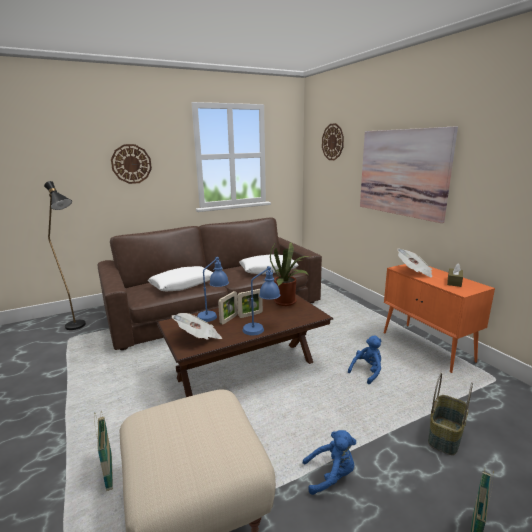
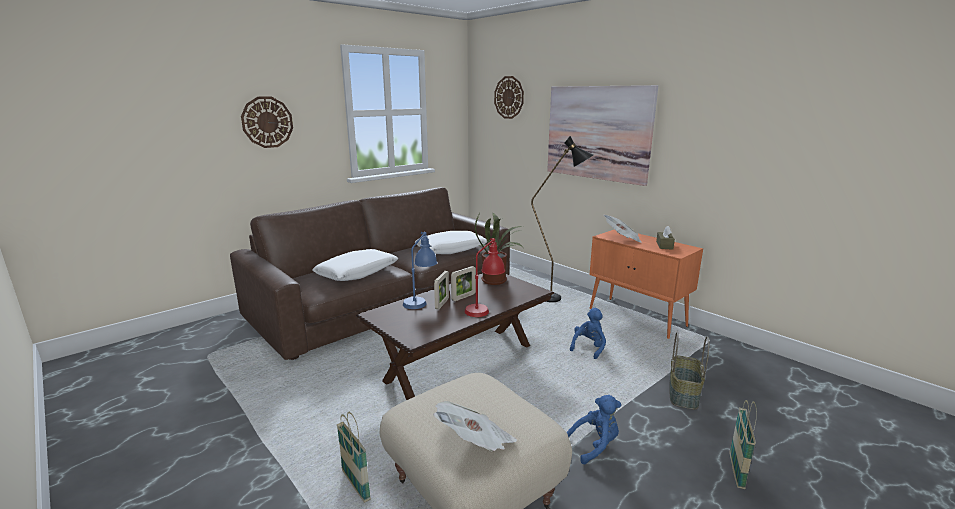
camera: 15 degrees left, 0 degrees up
black floor lamp [44,181,86,330] -> black floor lamp moved to [531,136,594,302]
newspaper [172,313,222,340] -> newspaper moved to [433,401,517,452]
blue table lamp [242,266,280,335] -> red table lamp [465,238,505,317]

